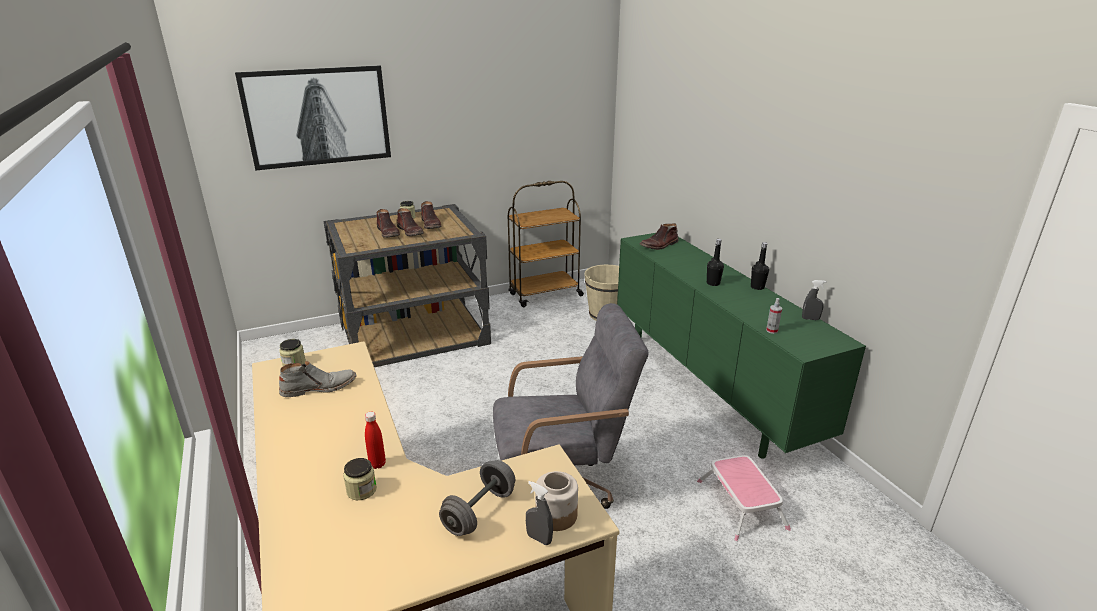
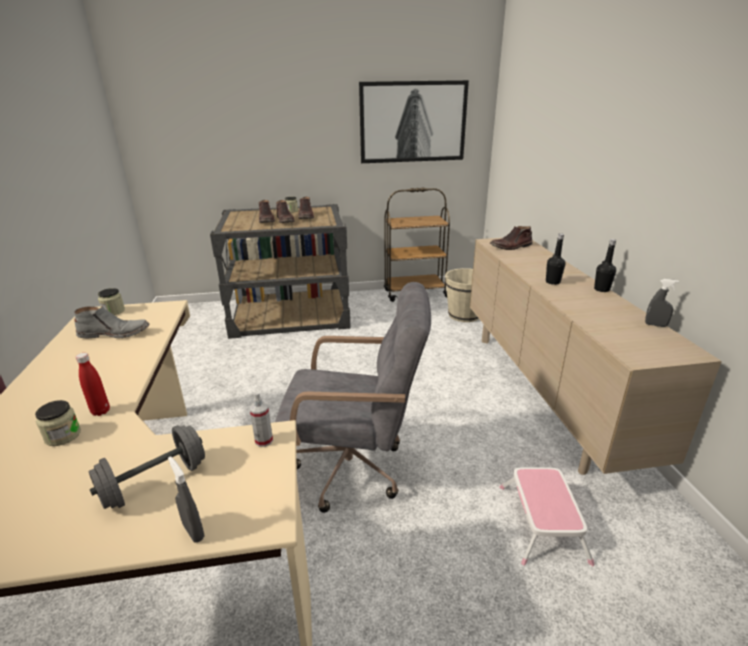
camera: 15 degrees right, 0 degrees up
picture [235,65,391,171] -> picture moved to [359,80,469,163]
jar [535,471,578,531] -> none
green cabinet [617,233,866,458] -> beige cabinet [470,238,722,475]
spray bottle [766,298,782,334] -> spray bottle moved to [249,392,273,447]

